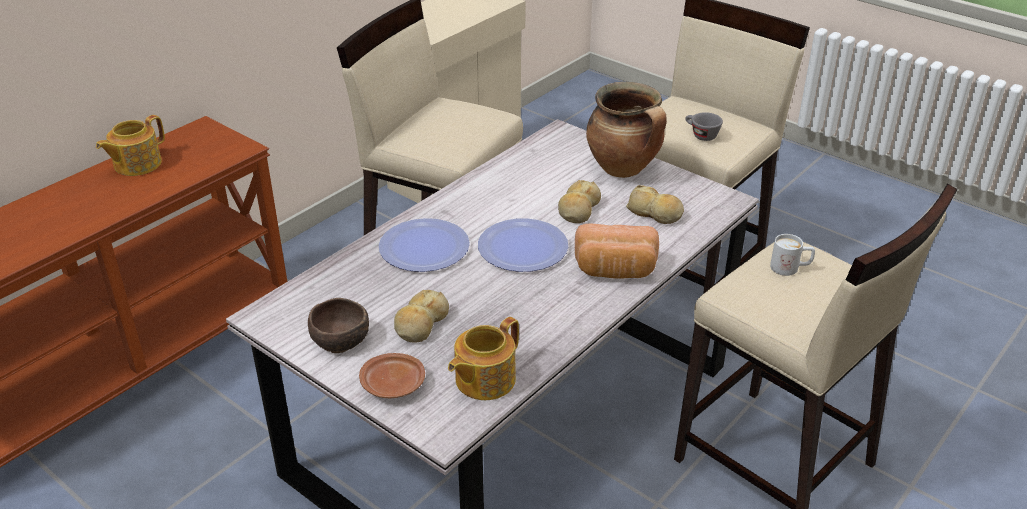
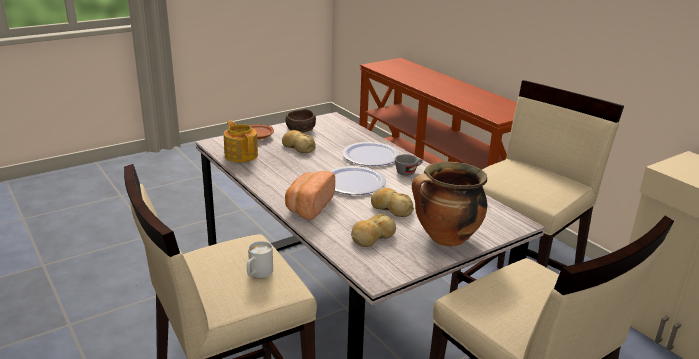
camera: 105 degrees right, 10 degrees down
teapot [96,115,165,176] -> none
grey cup [685,112,723,141] -> grey cup moved to [395,154,423,176]

